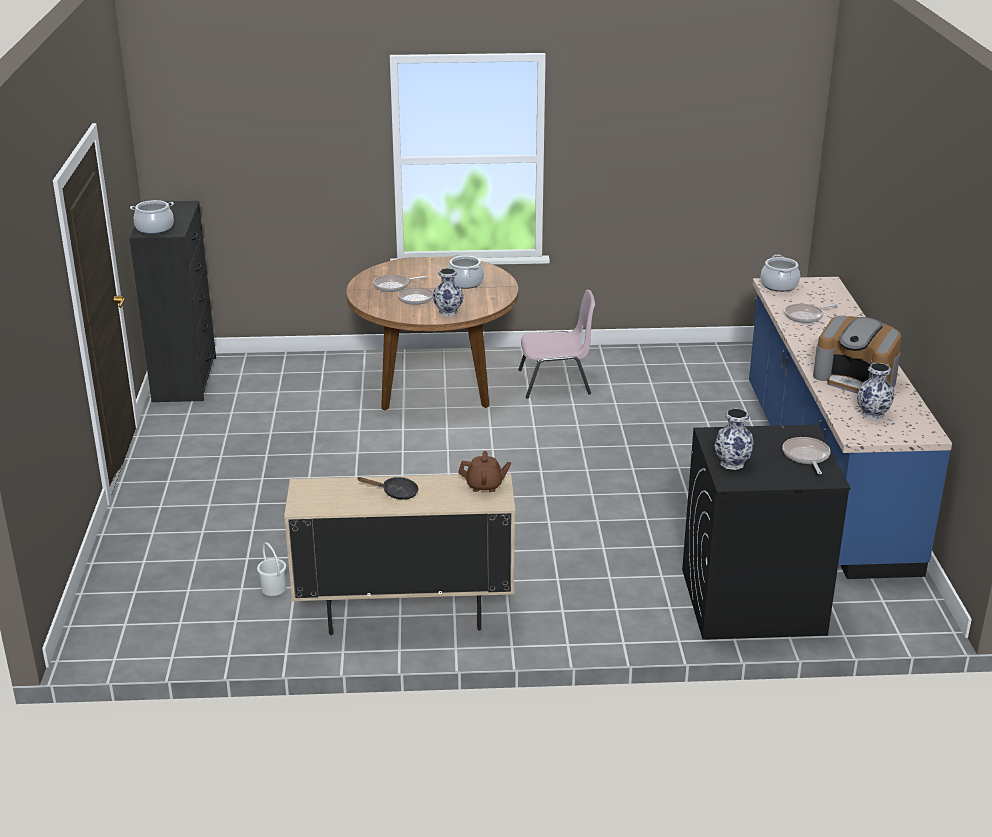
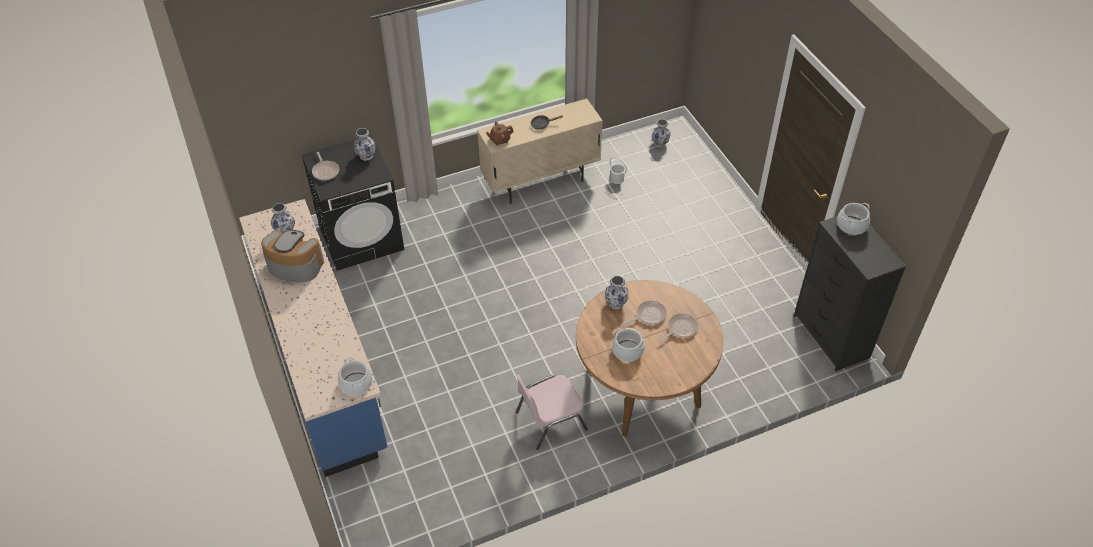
camera: 160 degrees right, 20 degrees up
frying pan [784,304,838,323] -> none
none -> vase [652,119,671,148]

